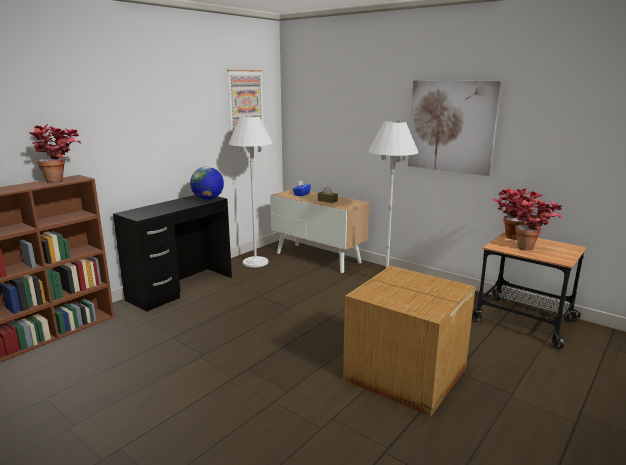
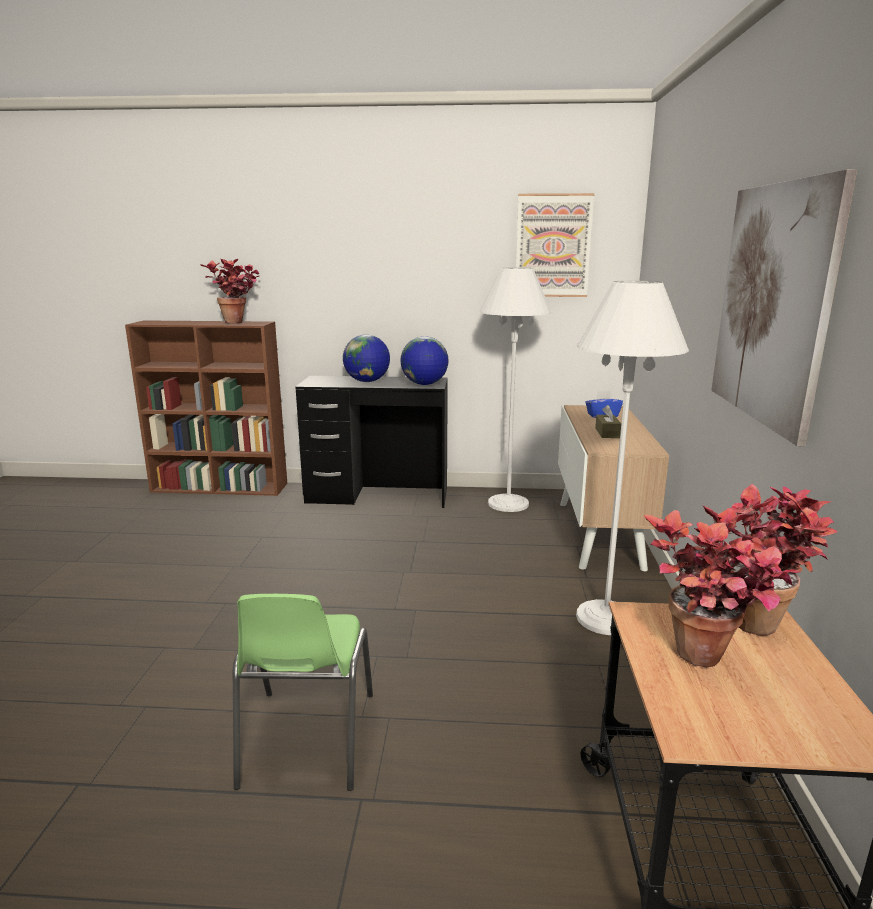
camera: 55 degrees right, 0 degrees up
cardboard box [343,266,476,417] -> green chair [233,594,373,791]
none -> globe [343,335,390,382]

